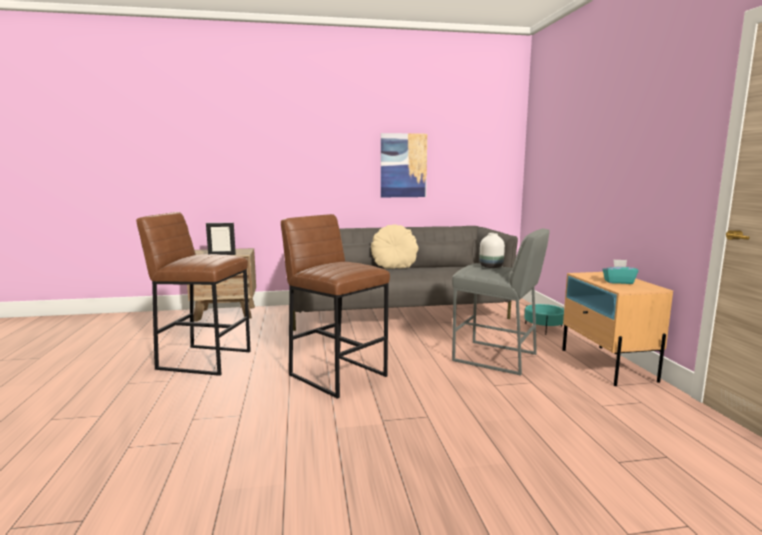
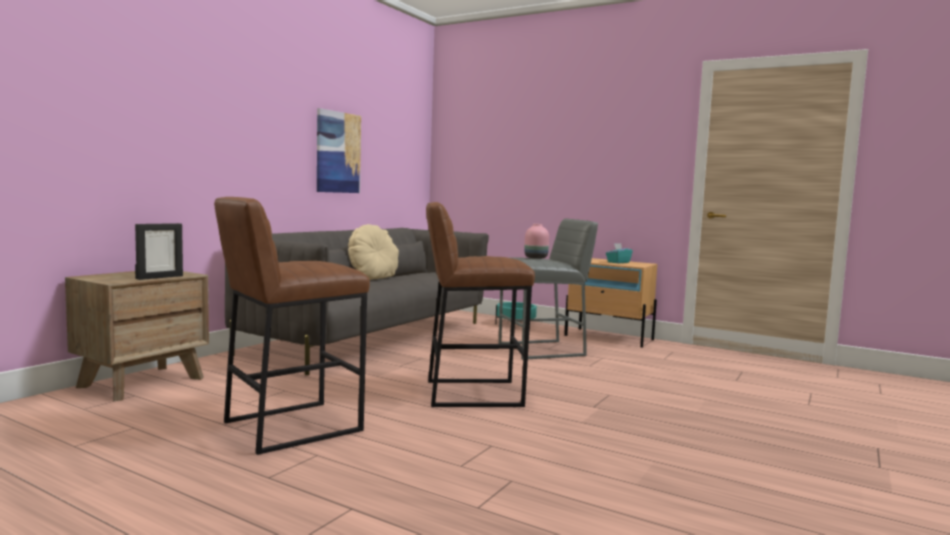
camera: 50 degrees left, 5 degrees down
white vase [479,233,505,268] -> pink vase [524,224,549,259]

